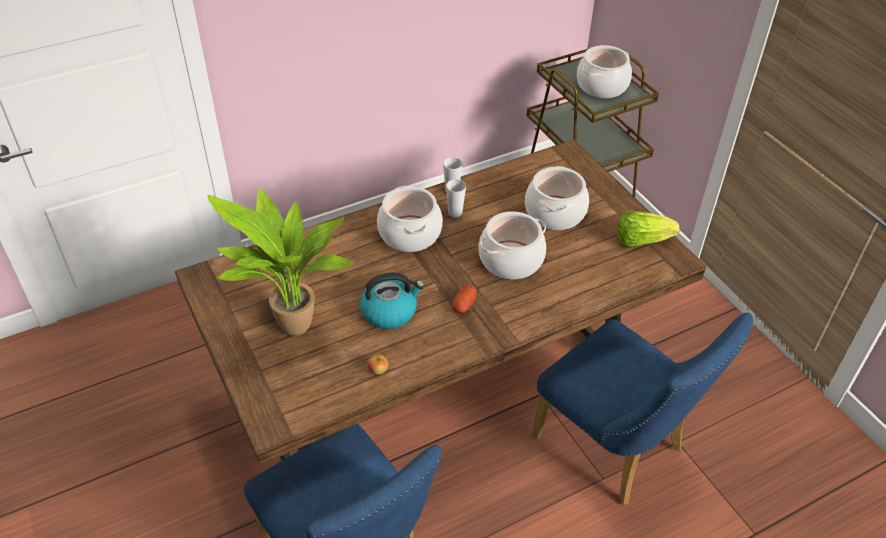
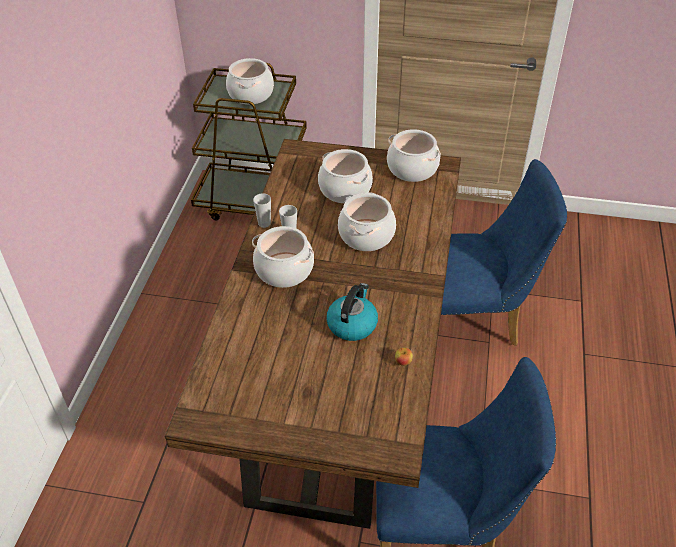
camera: 50 degrees left, 0 degrees up
potted plant [207,188,354,336] -> none
potato [452,284,477,313] -> none
lettuce [618,210,680,248] -> cooking pot [387,129,441,182]

